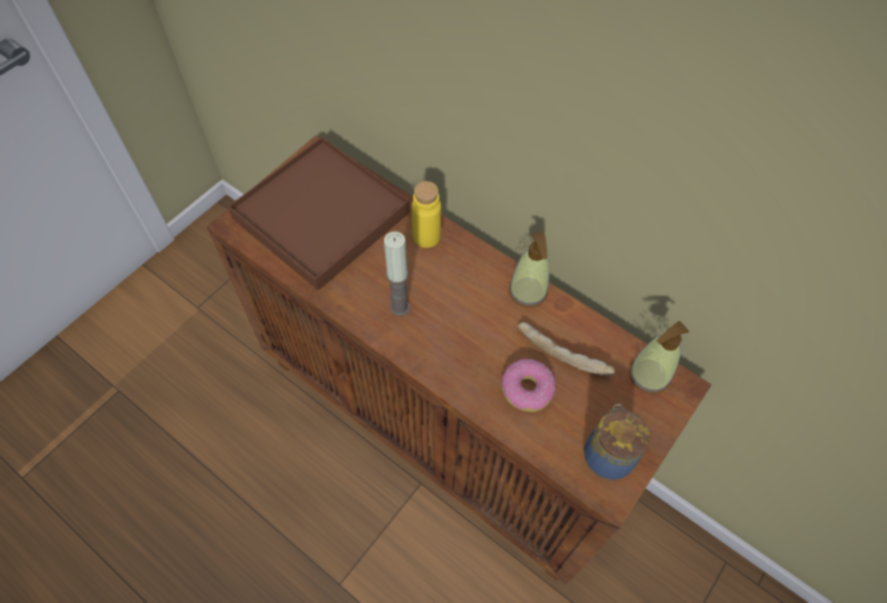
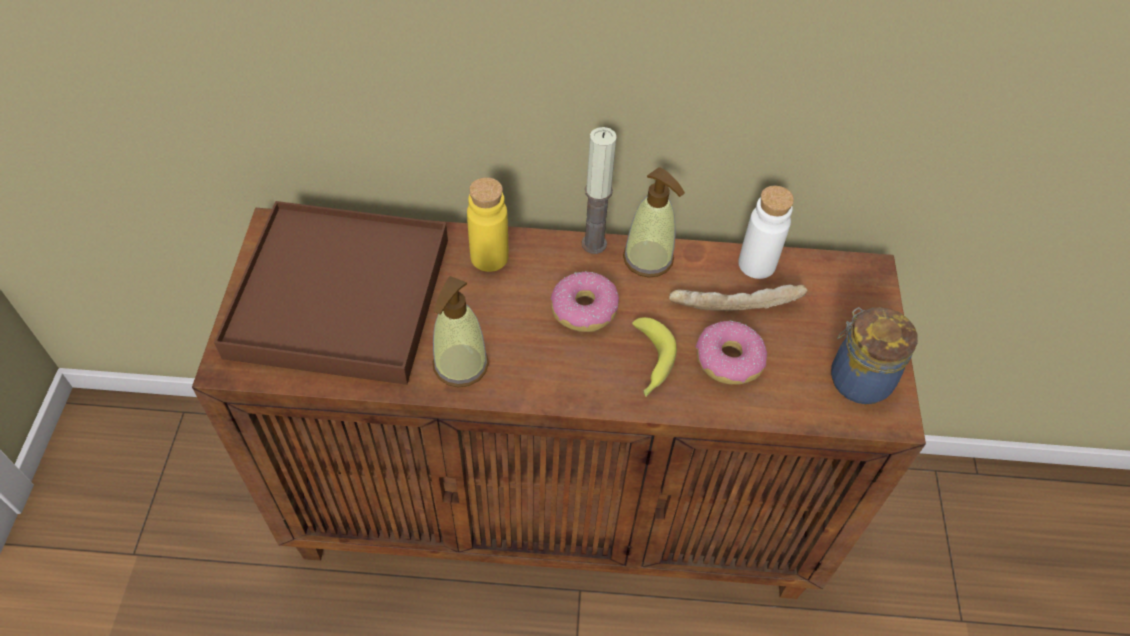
camera: 35 degrees left, 5 degrees down
candle [384,231,410,316] -> candle moved to [582,127,617,254]
soap dispenser [629,320,689,394] -> soap dispenser moved to [433,276,489,387]
none -> donut [550,272,619,332]
none -> banana [632,317,677,397]
none -> white bottle [738,186,794,279]

